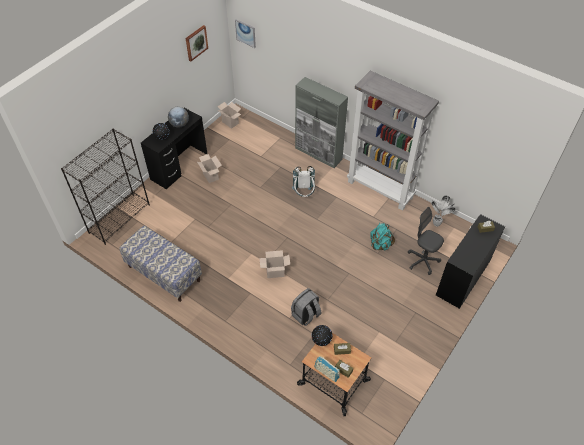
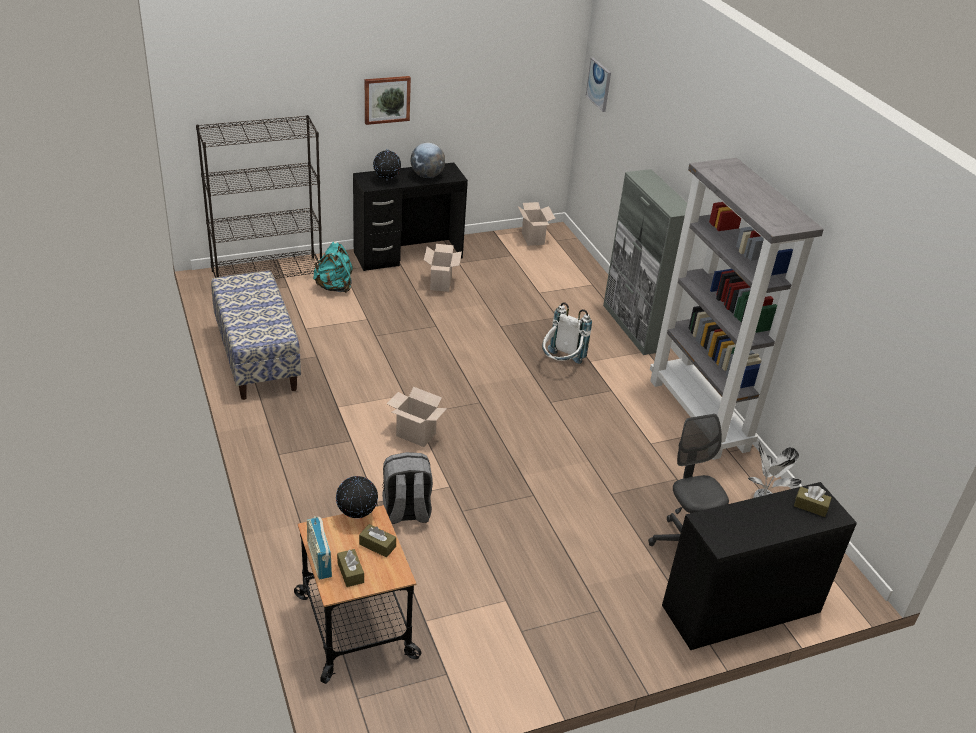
camera: 30 degrees right, 15 degrees down
picture [186,25,208,61] -> picture moved to [365,76,411,125]
turquoise backpack [370,223,395,250] -> turquoise backpack moved to [313,242,353,293]

